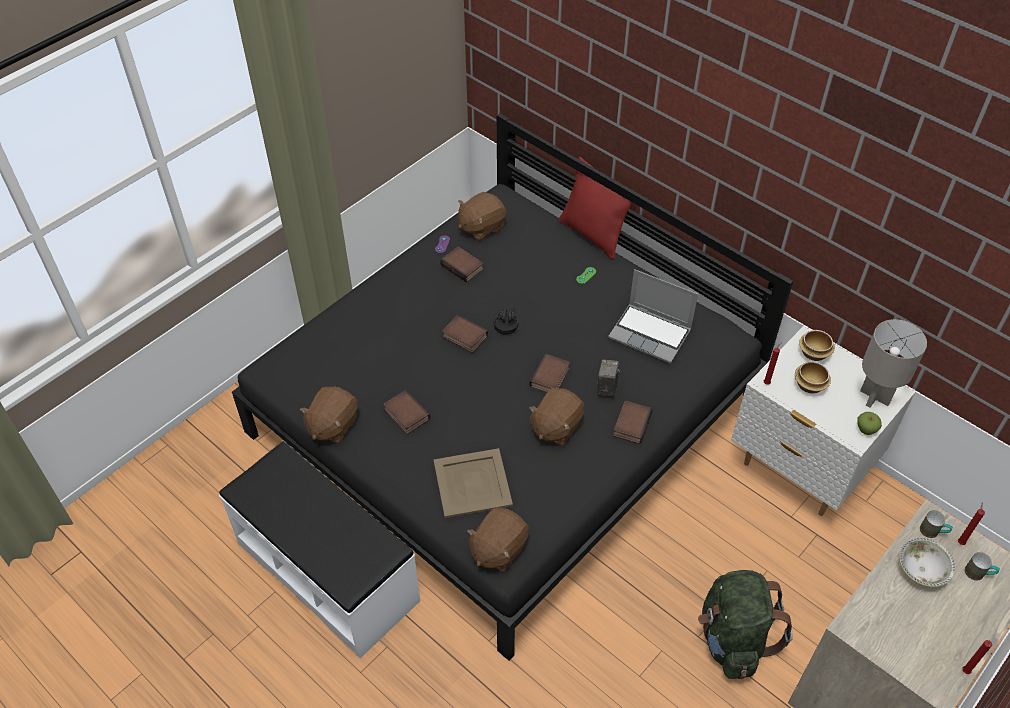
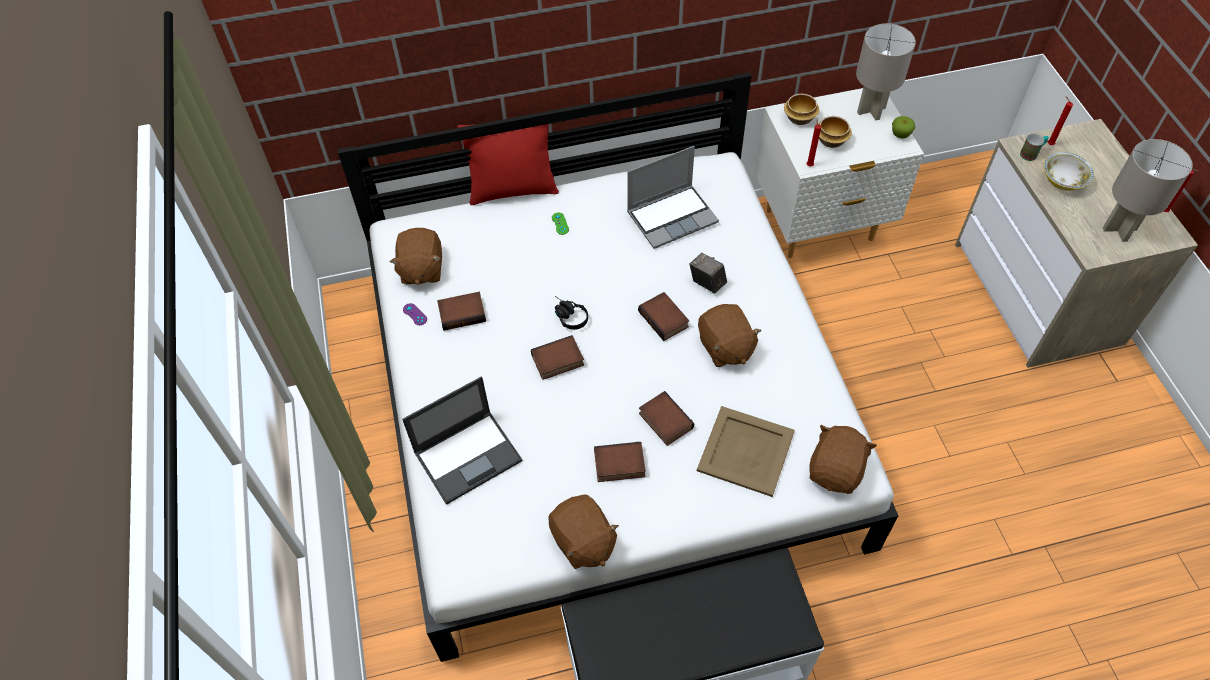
camera: 55 degrees left, 5 degrees up
black bed [232,113,793,661] -> white bed [338,72,898,662]
brown plush toy [467,507,529,572] -> brown plush toy turned 135 degrees counterclockwise [810,425,877,494]
book [613,400,653,444] -> book moved to [639,391,694,446]
green backpack [698,570,793,679] -> none
mug [965,552,1000,581] -> none
none -> laptop [402,377,522,504]
none -> grey table lamp [1103,139,1193,242]

